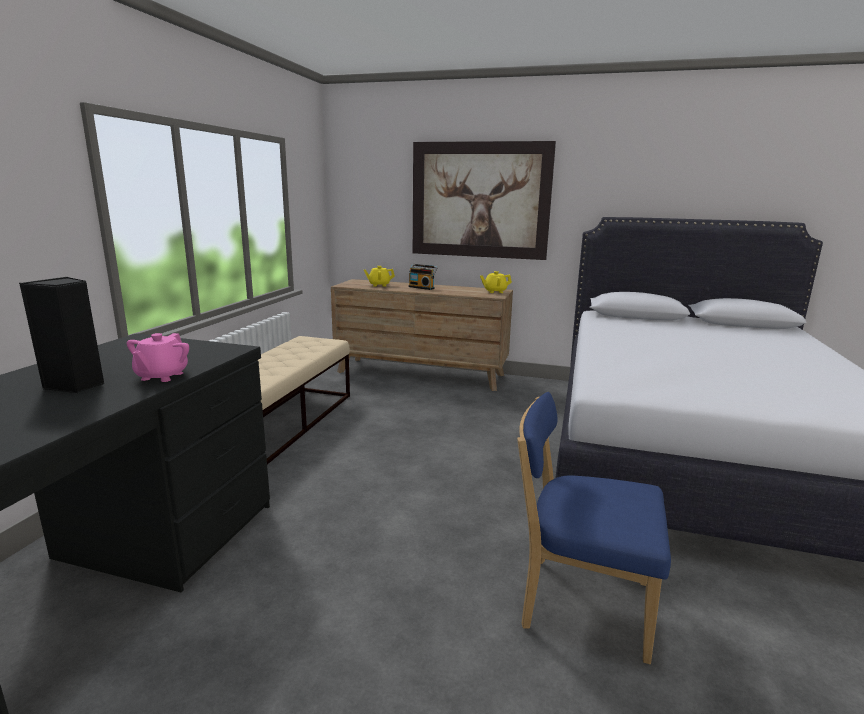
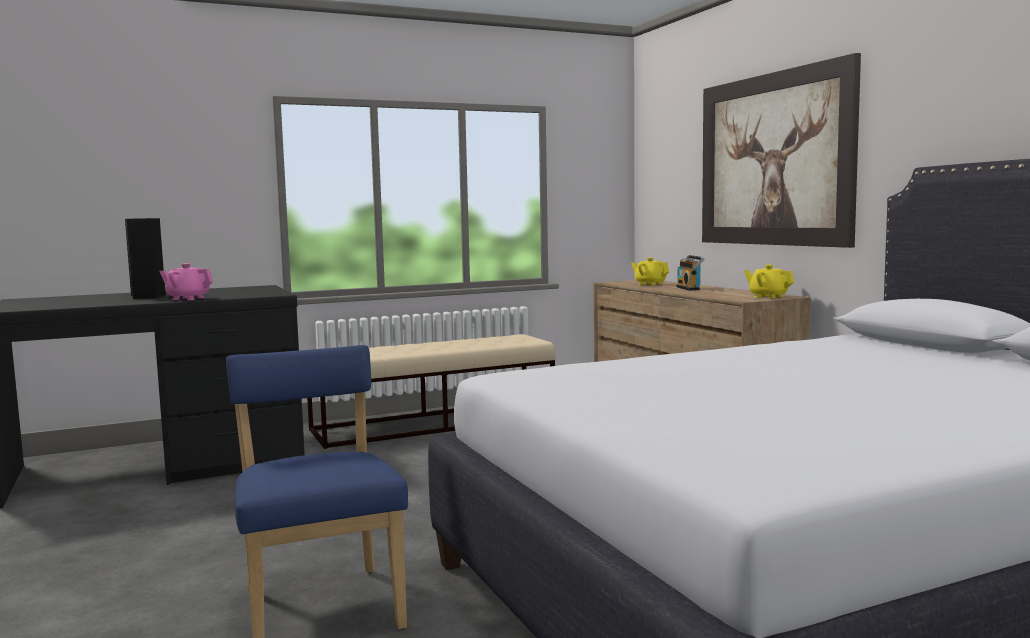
camera: 50 degrees right, 10 degrees down
pink teapot [127,333,189,382] -> pink teapot turned 45 degrees clockwise [159,263,213,300]

